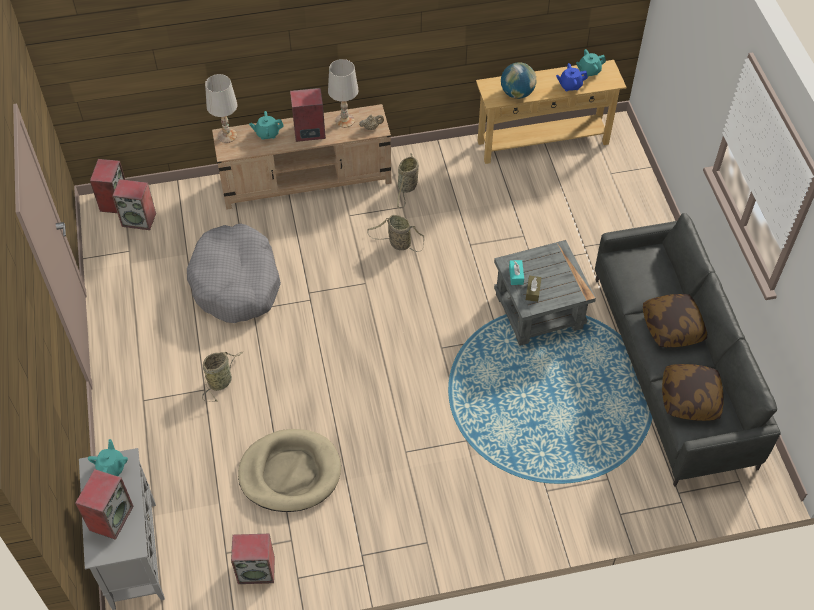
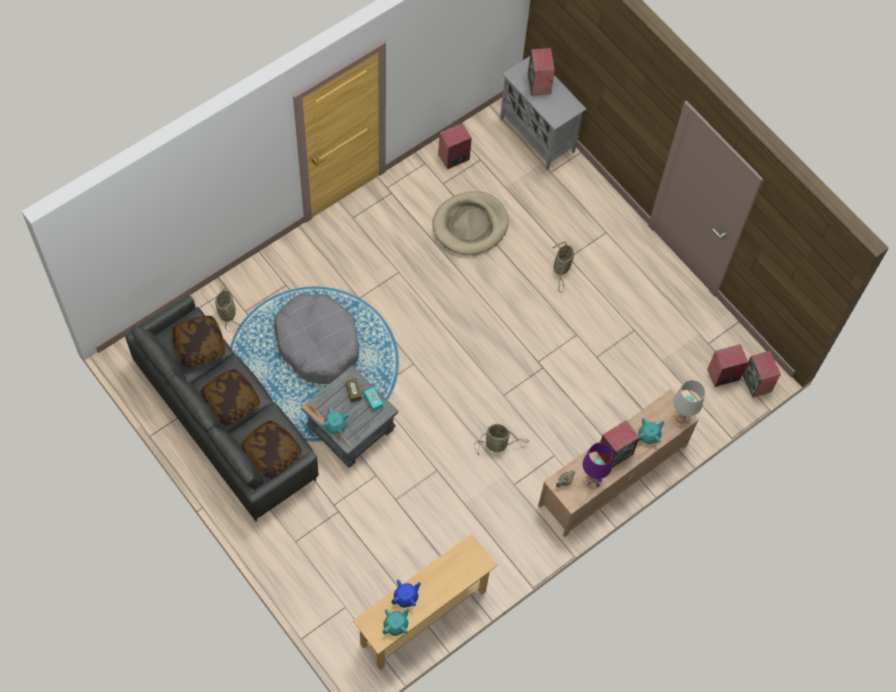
camera: 150 degrees right, 10 degrees up
turquoise teapot [88,439,128,476] -> turquoise teapot moved to [321,407,349,434]
grey dog bed [187,223,281,323] -> grey dog bed moved to [274,294,359,384]
white table lamp [328,59,358,128] -> purple table lamp [583,443,613,489]
basket [397,154,419,208] -> basket moved to [215,283,242,332]
globe [501,62,536,99] -> none
none -> pillow [240,420,302,479]

